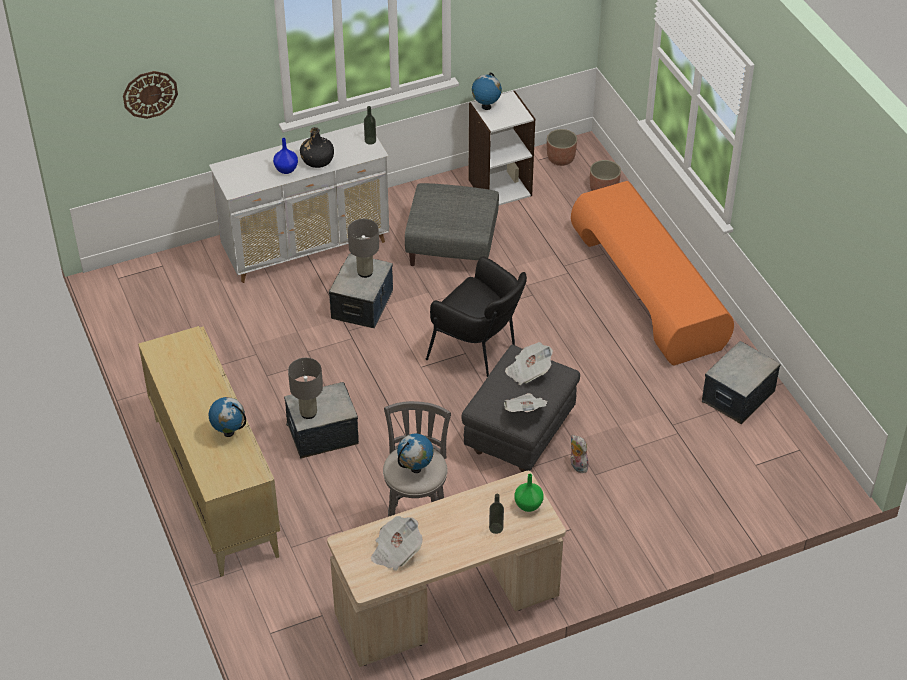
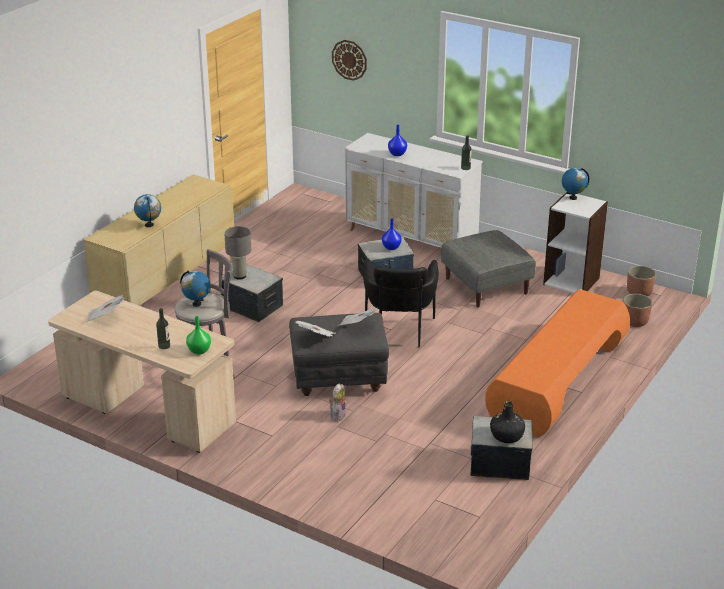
camera: 55 degrees right, 15 degrees down
black bottle [300,127,334,168] -> black bottle moved to [490,401,525,443]
grey table lamp [348,219,379,278] -> blue vase [382,219,402,250]

